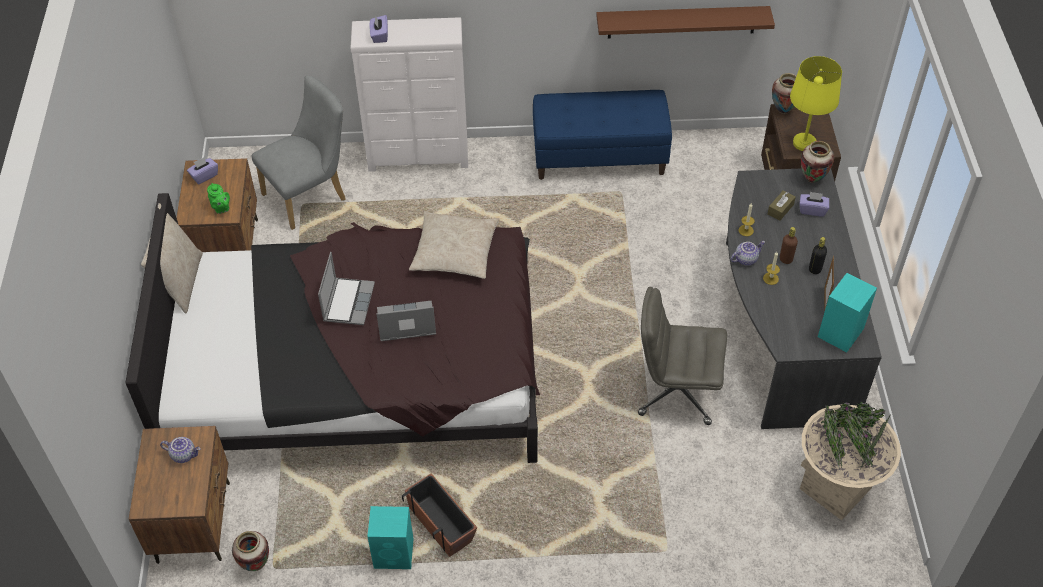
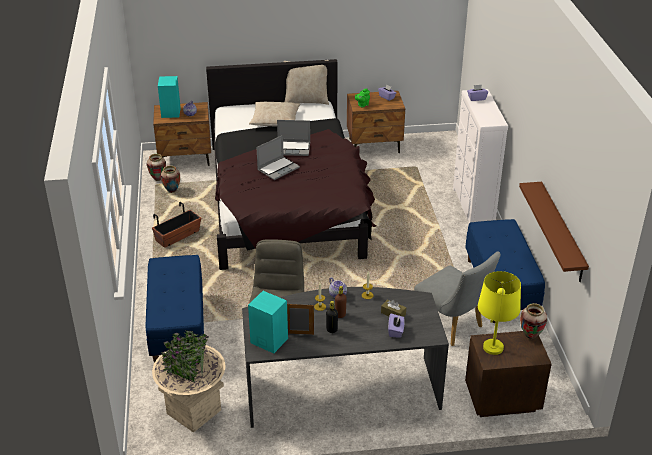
camera: 85 degrees right, 15 degrees down
grey chair [252,75,346,230] -> grey chair moved to [414,252,500,346]
turquoise speaker [367,506,413,569] -> turquoise speaker moved to [158,76,181,118]
laptop [376,300,436,341] -> laptop turned 60 degrees clockwise [256,135,300,180]
beige pillow [409,211,499,279] -> beige pillow moved to [249,102,300,127]
vase [801,141,834,183] -> vase moved to [161,165,180,193]
none -> blue bench [146,255,204,363]

